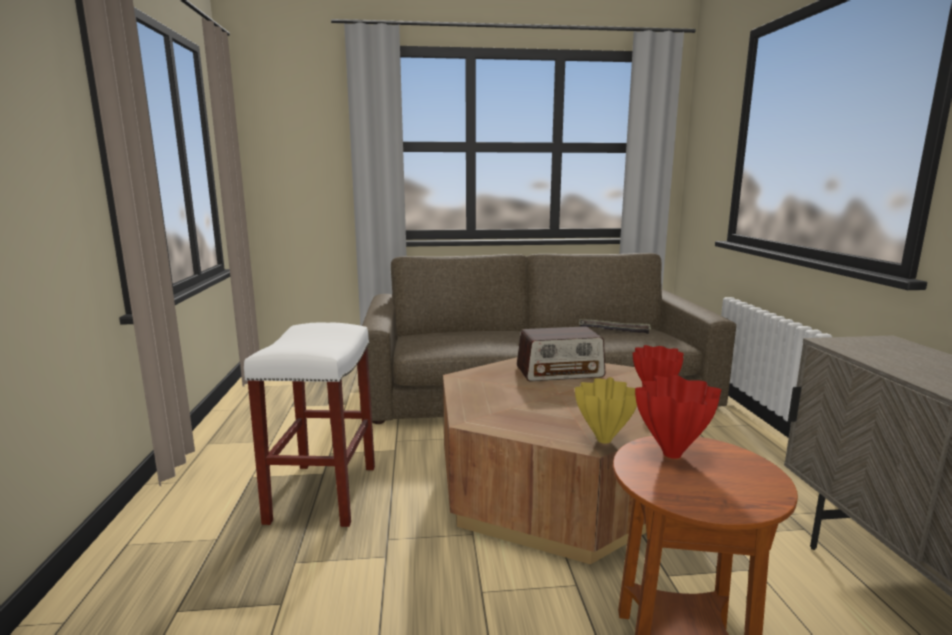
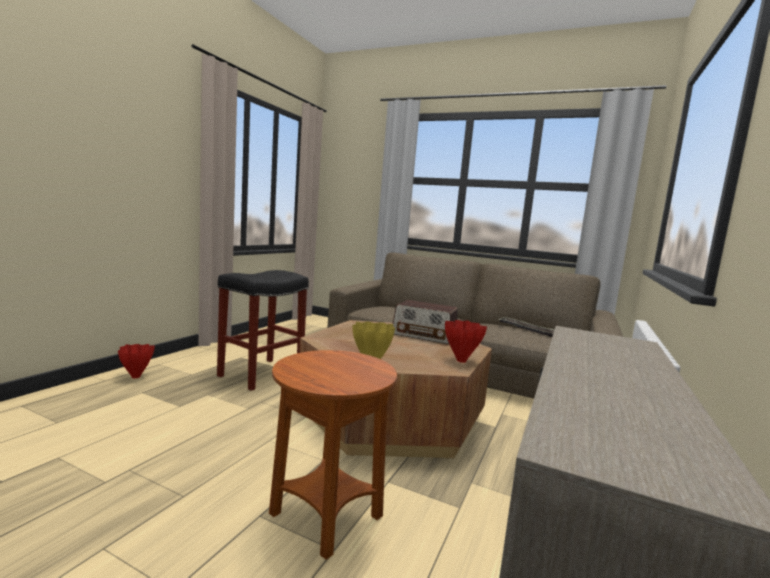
camera: 30 degrees right, 5 degrees down
white stool [244,322,375,527] -> black stool [217,270,309,391]
red vase [635,375,722,459] -> red vase moved to [118,344,155,379]

